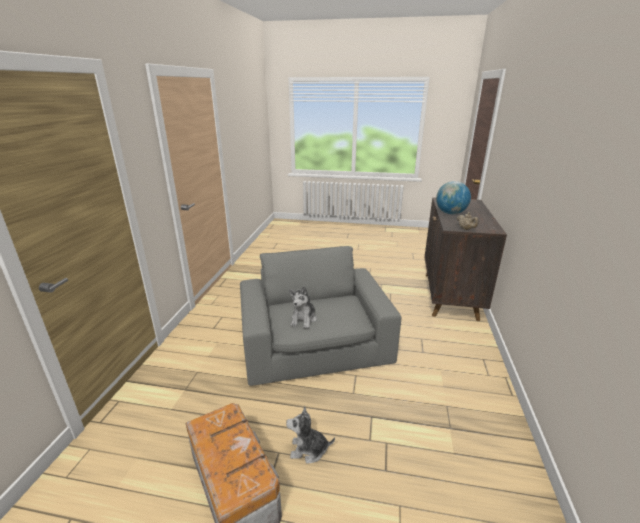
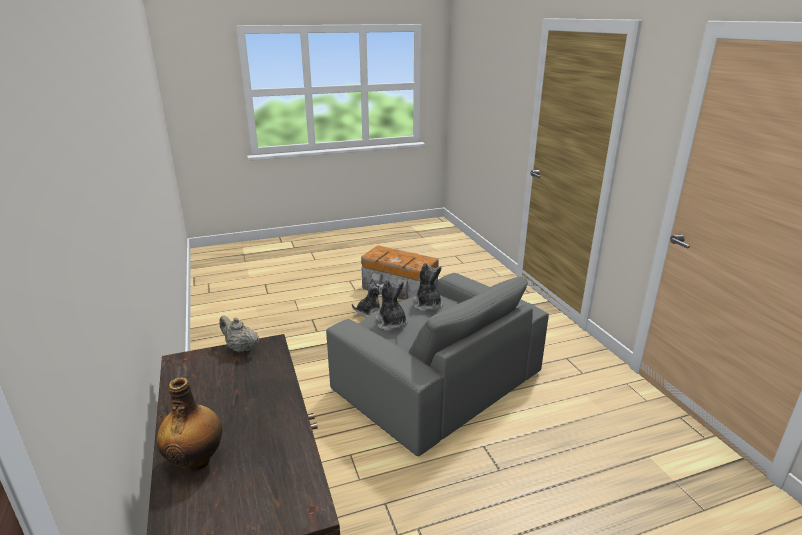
camera: 150 degrees right, 0 degrees up
globe [436,181,471,214] -> none
none -> bottle [157,377,222,472]
none -> plush toy [376,279,407,331]

